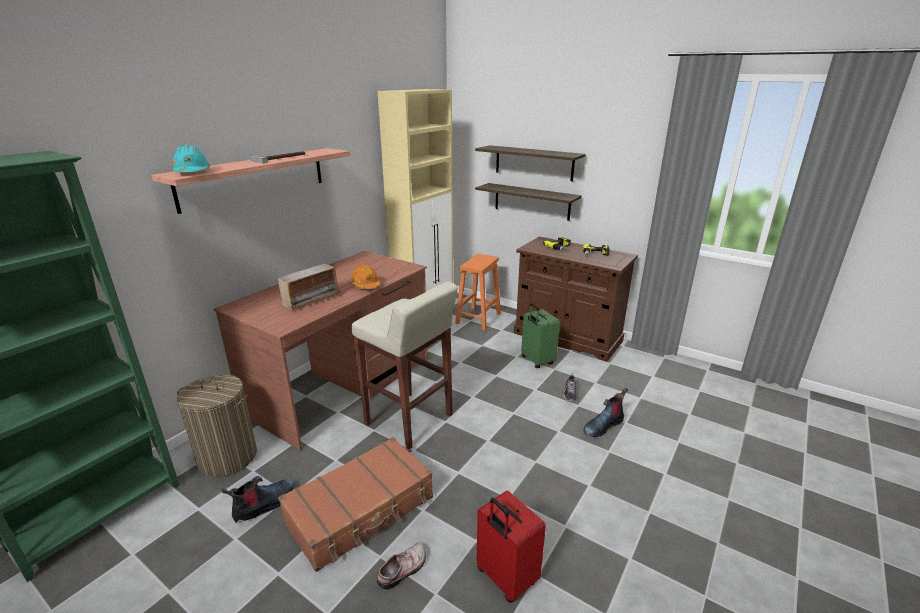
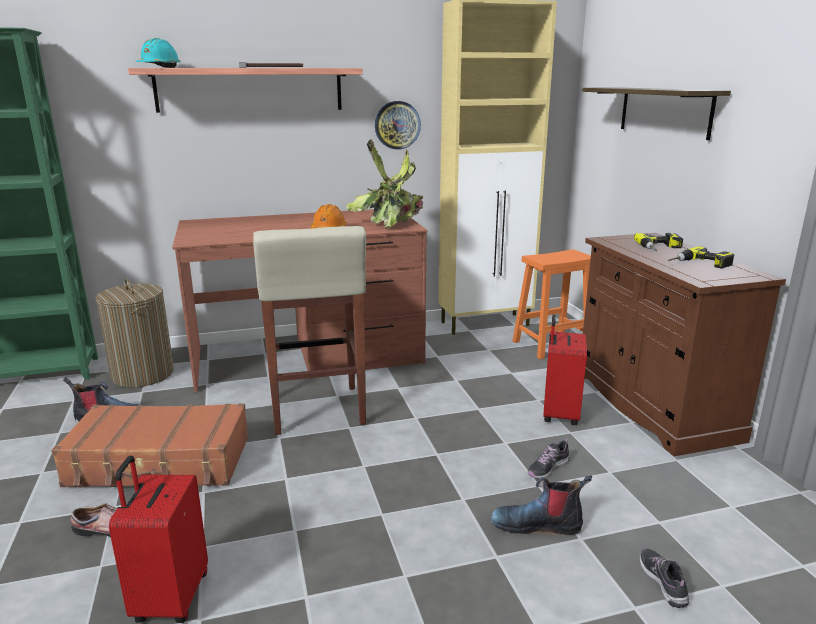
camera: 40 degrees right, 5 degrees down
radio [278,264,341,311] -> none
shelf [475,183,582,221] -> none
green suitcase [521,303,560,368] -> red suitcase [543,314,587,425]
none -> potted plant [346,139,423,229]
none -> wall clock [375,101,421,150]
none -> shoe [640,548,689,608]

